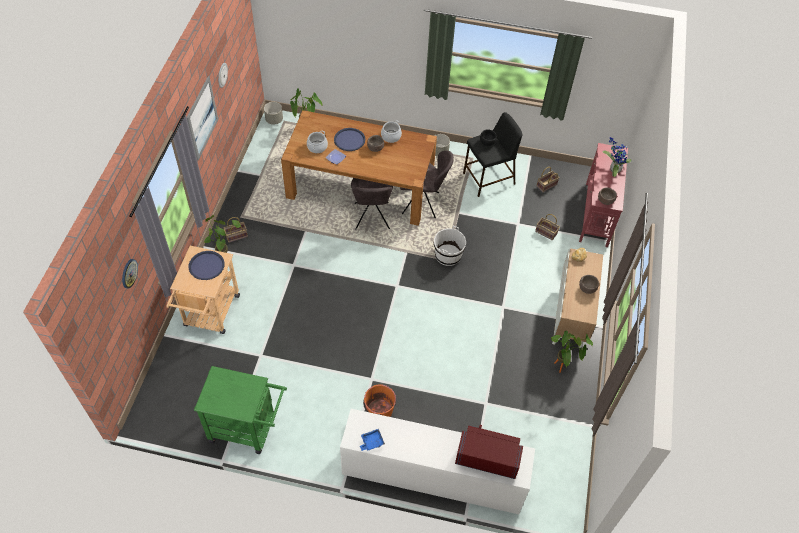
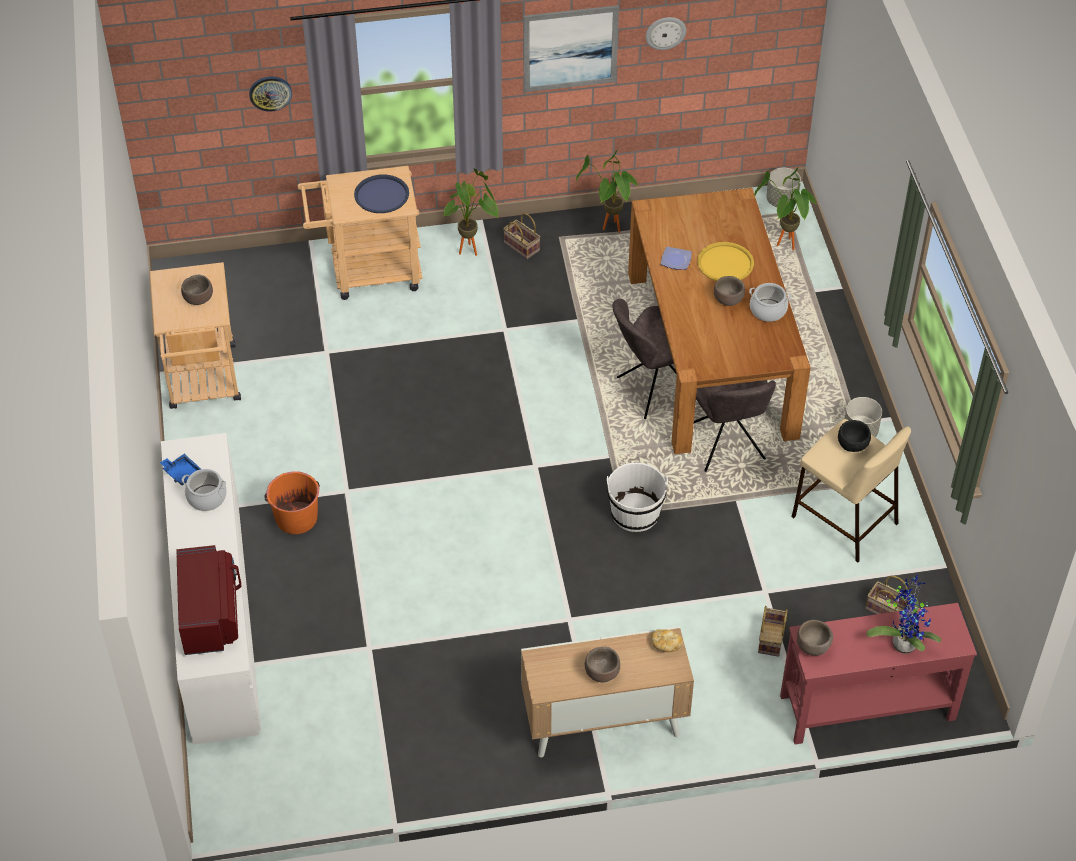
camera: 70 degrees right, 5 degrees down
green cart [194,366,287,454] -> beige cart [150,262,241,409]
cooking pot [307,131,328,153] -> cooking pot moved to [182,469,227,511]
blue tray [334,128,365,151] -> yellow tray [698,242,754,281]
black stool [463,112,523,197] -> beige stool [792,419,911,562]
potted plant [551,330,593,373] -> potted plant moved to [576,150,639,233]
none -> brown bowl [181,275,213,305]

